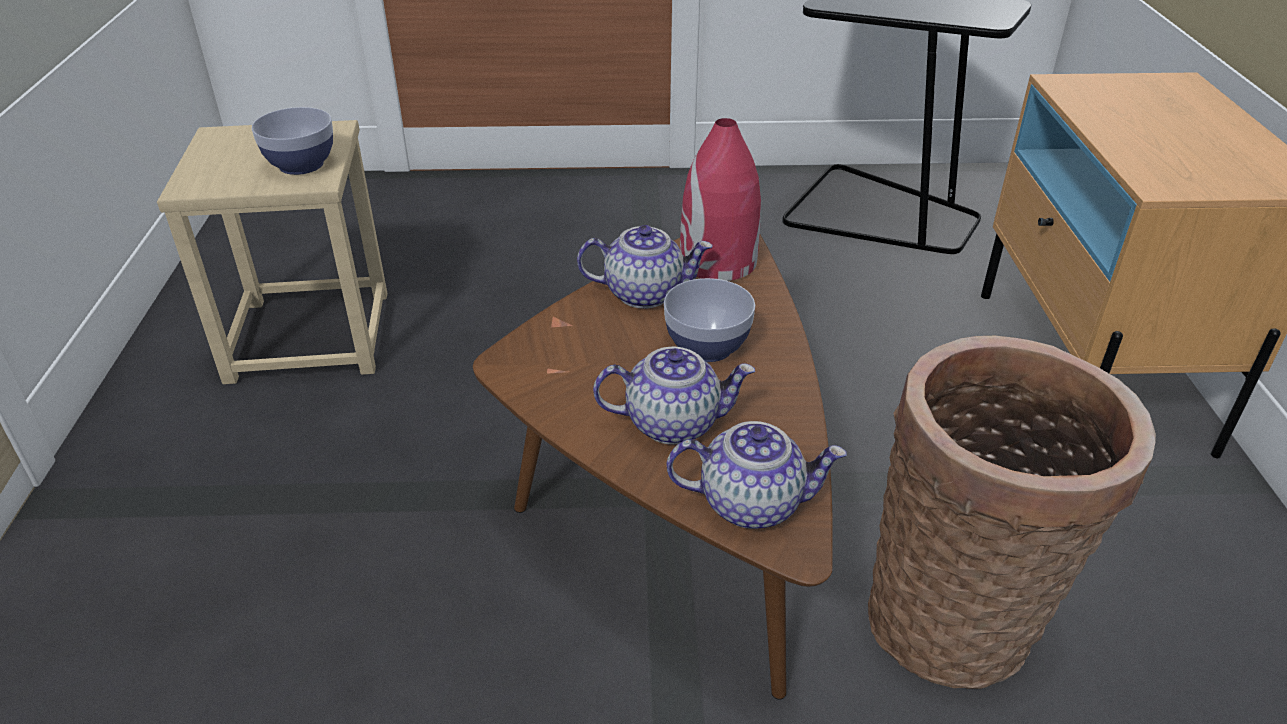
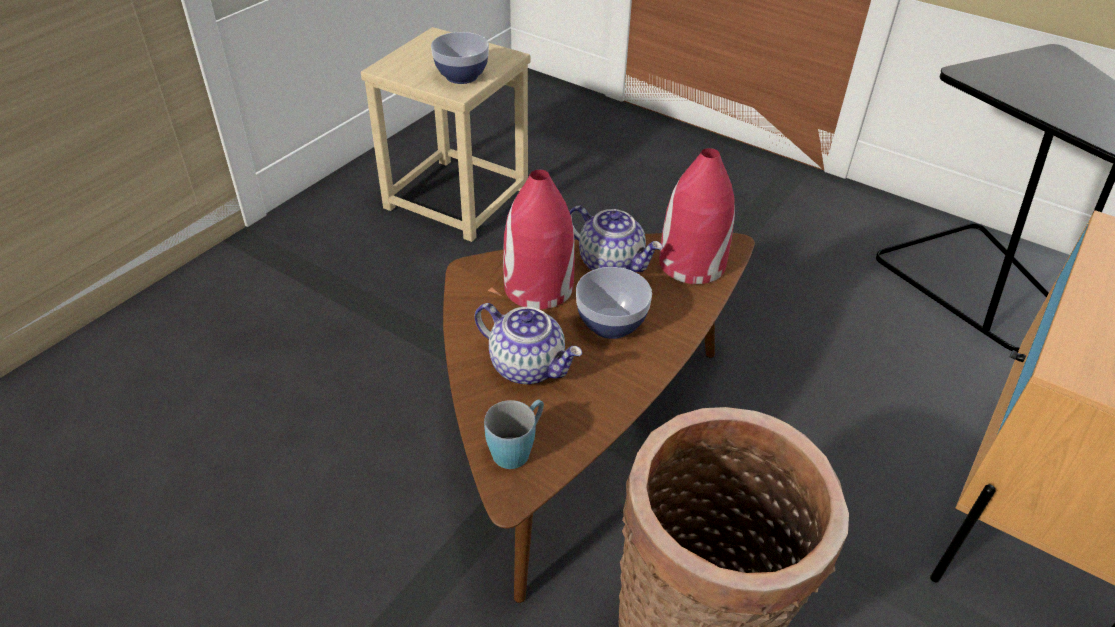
camera: 35 degrees right, 5 degrees up
teapot [666,421,847,529] -> blue mug [484,399,544,469]
none -> red vase [503,170,575,309]

